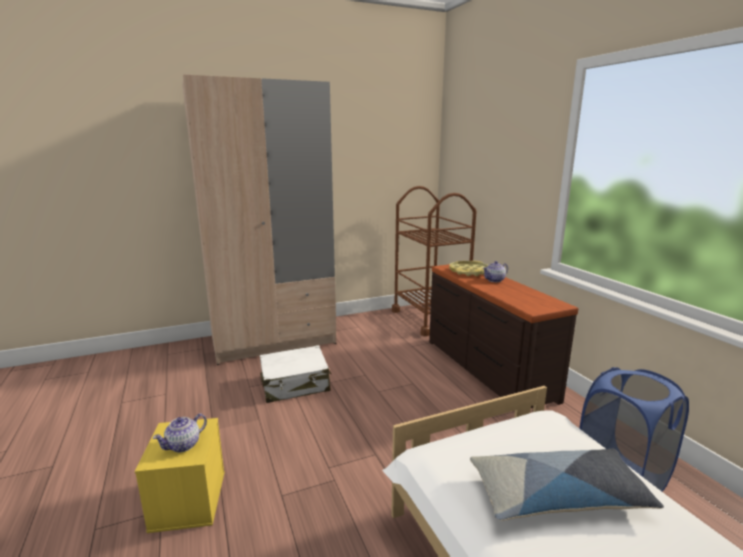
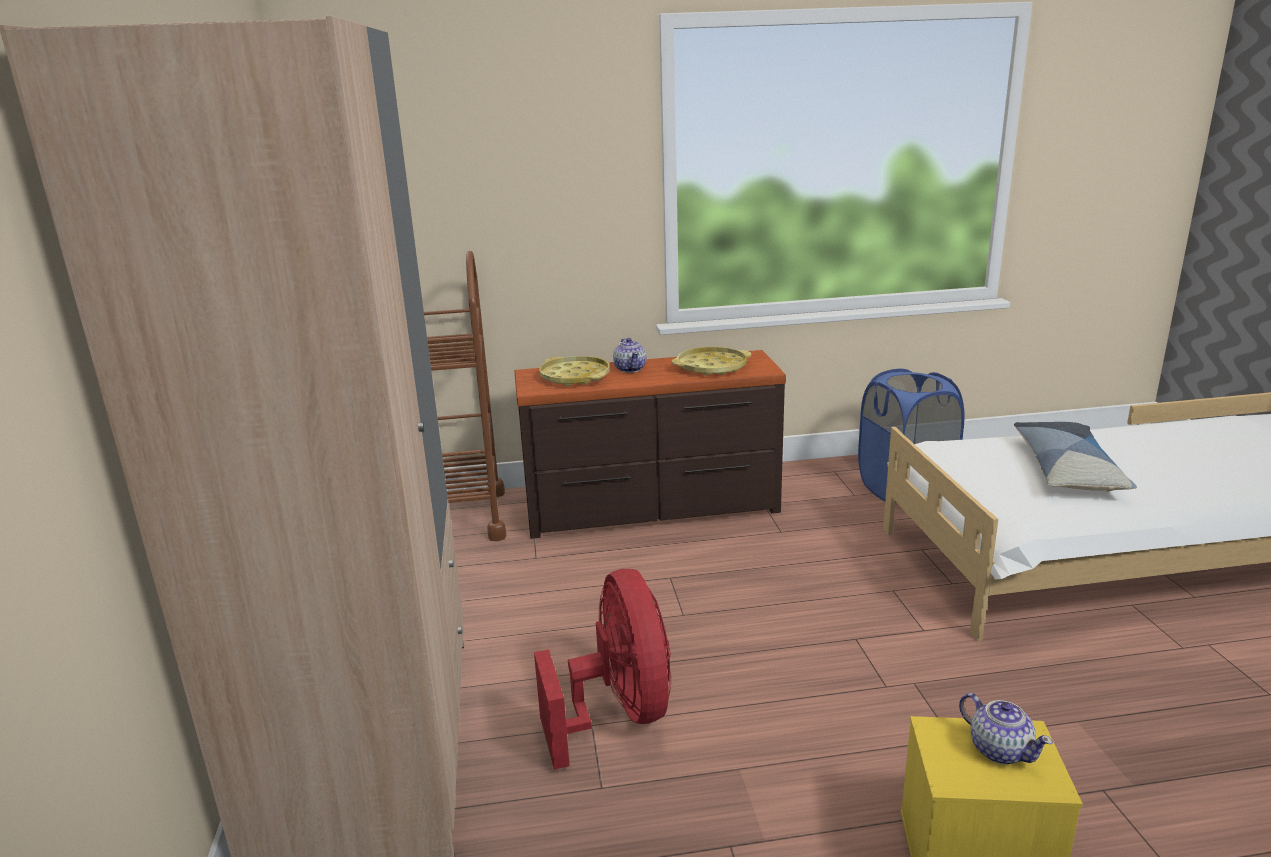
camera: 75 degrees left, 5 degrees up
white suitcase [260,345,331,403] -> red fan [534,569,671,770]
none -> yellow tray [672,347,751,376]

